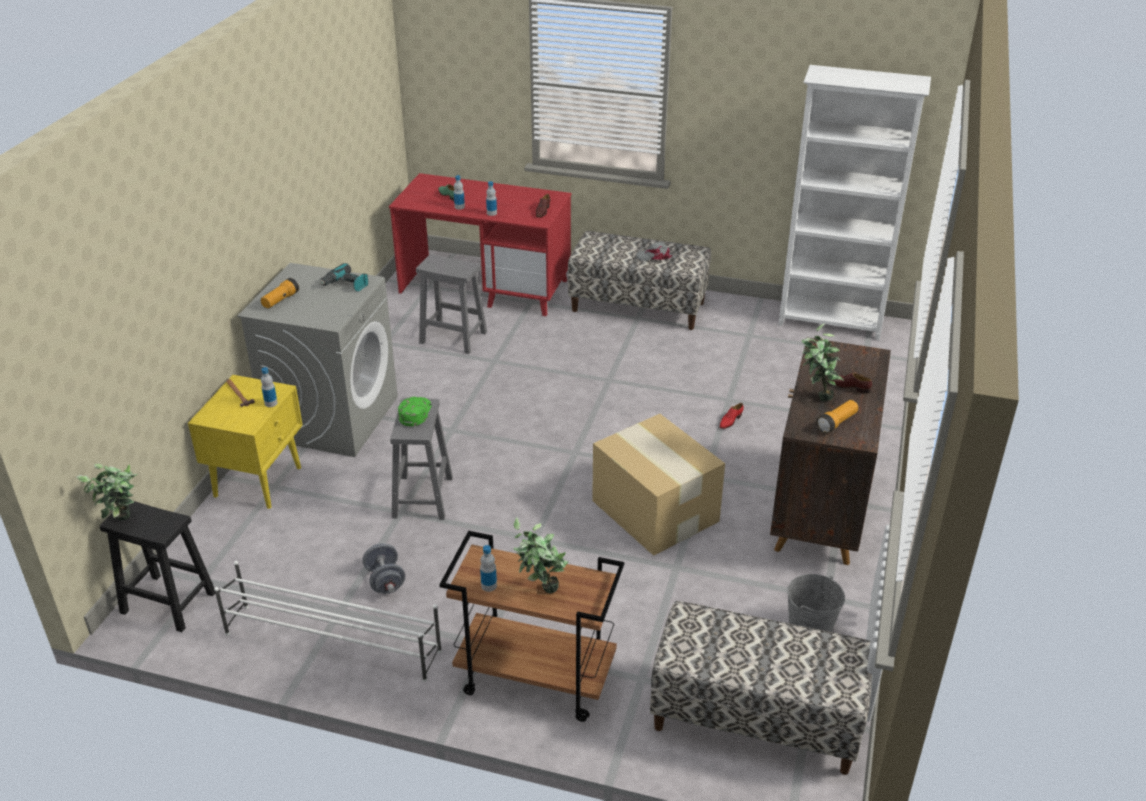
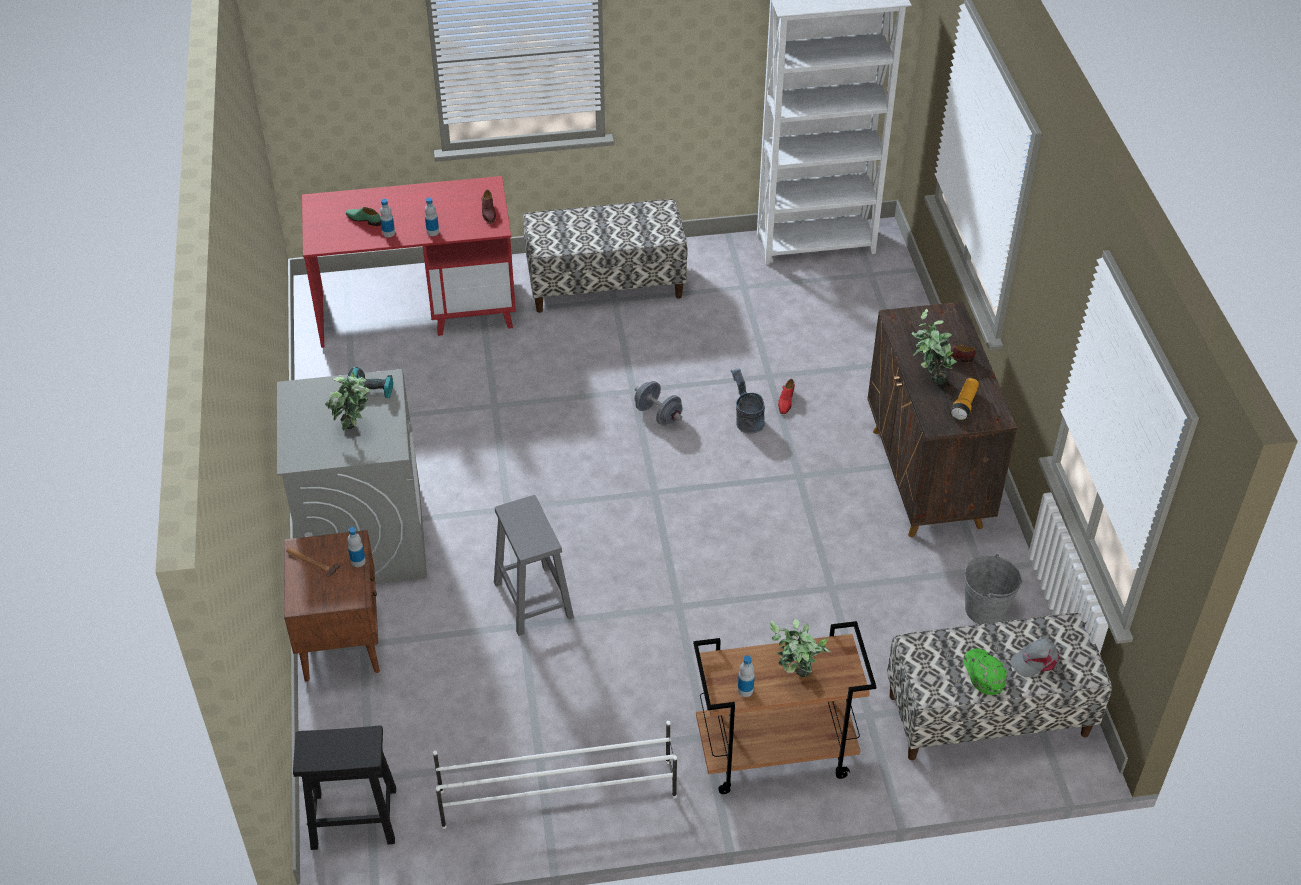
camera: 25 degrees left, 10 degrees up
potted plant [76,464,138,521] -> potted plant moved to [325,372,370,431]
yellow nightstand [188,375,303,509] -> brown nightstand [284,530,380,682]
flashlight [261,278,299,308] -> none
grey dumbbell [362,543,405,594] -> grey dumbbell moved to [635,381,683,426]
green cap [398,397,432,426] -> green cap moved to [963,649,1007,695]
grey stool [416,254,487,354] -> none
cardboard box [592,414,725,556] -> none
grey cap [637,242,672,261] -> grey cap moved to [1010,638,1059,677]
none -> grey bucket [731,368,765,434]

